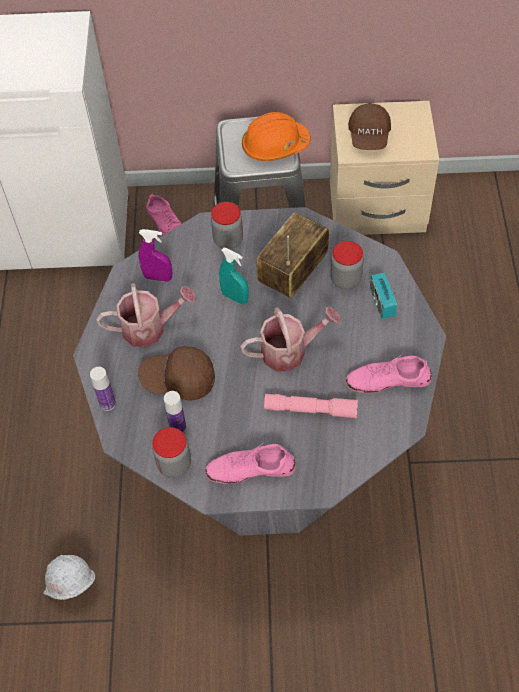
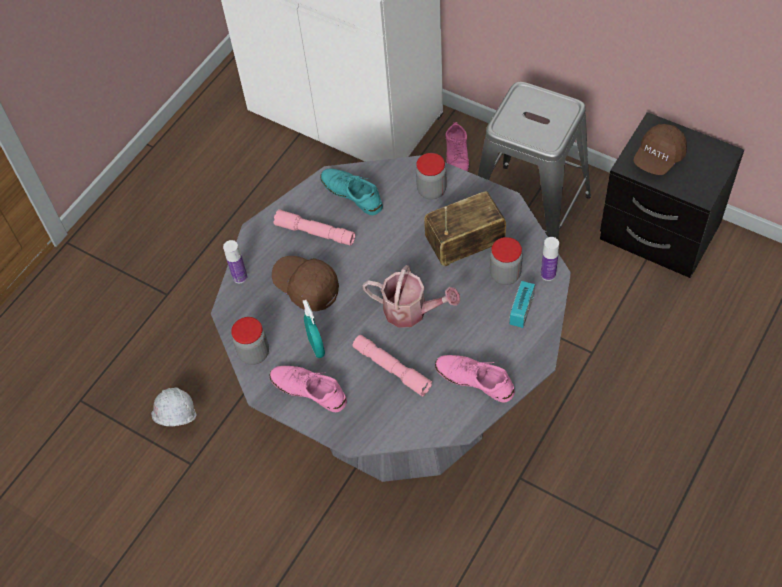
camera: 35 degrees right, 0 degrees up
watering can [96,283,197,347] -> pink flashlight [273,209,355,246]
purple spray bottle [139,229,172,282] -> turquoise shoe [320,169,383,215]
bottle [164,391,186,433] -> bottle moved to [541,237,559,281]
turquoise spray bottle [219,248,249,305] -> turquoise spray bottle moved to [303,300,325,358]
orange hard hat [242,112,311,161] -> none
beige nightstand [330,101,439,235] -> black nightstand [600,112,744,278]

